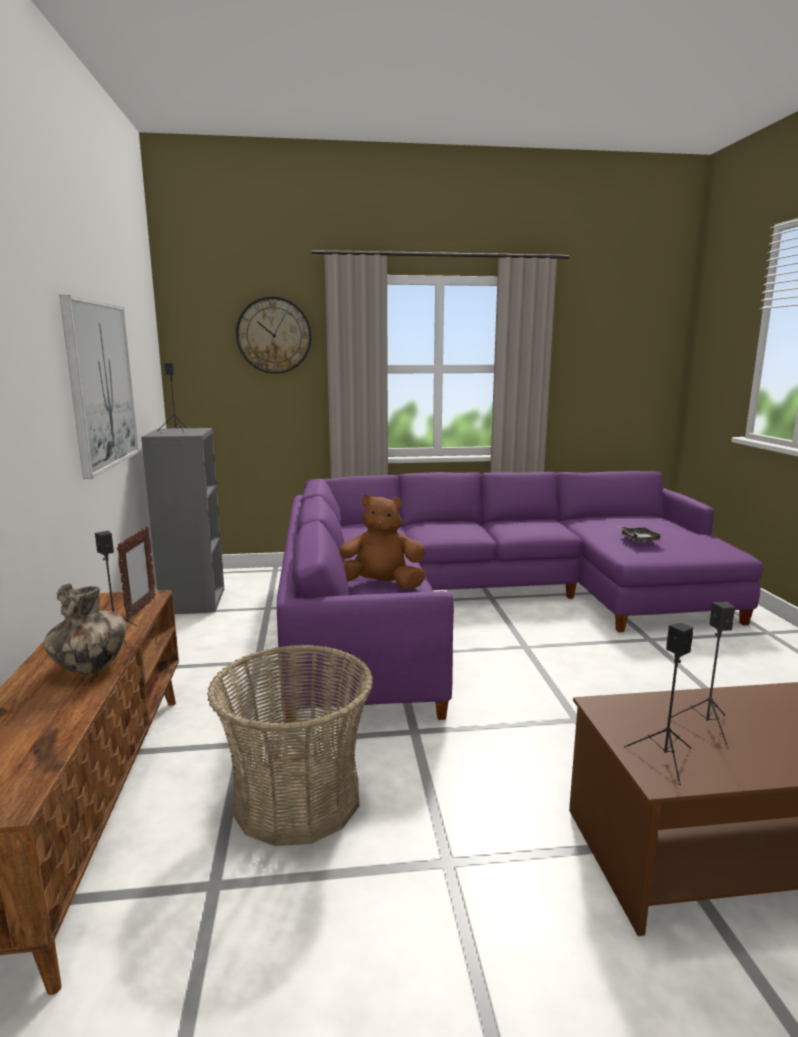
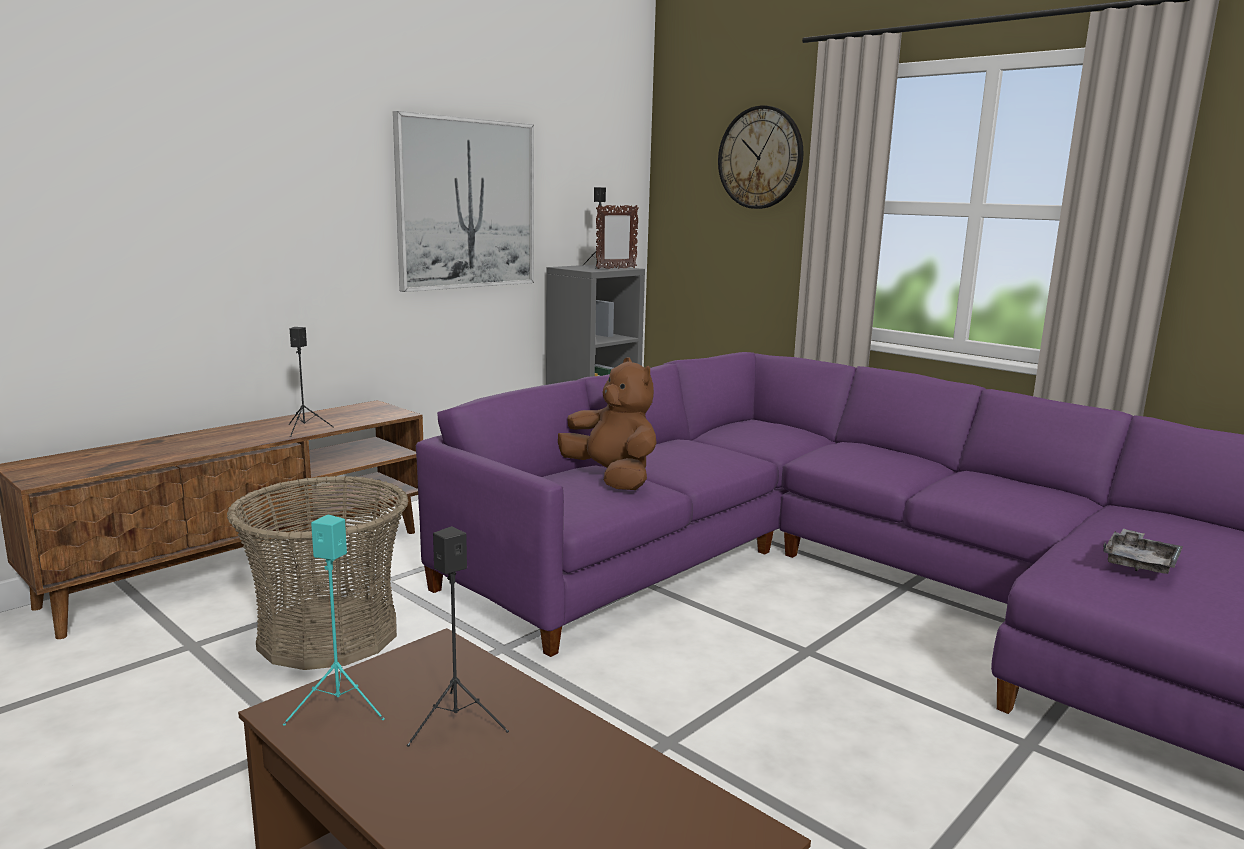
camera: 50 degrees right, 0 degrees up
vase [44,584,127,674] -> none
picture frame [117,526,156,620] -> picture frame moved to [596,205,639,269]
black speaker [624,623,694,785] -> turquoise speaker [283,514,385,726]

